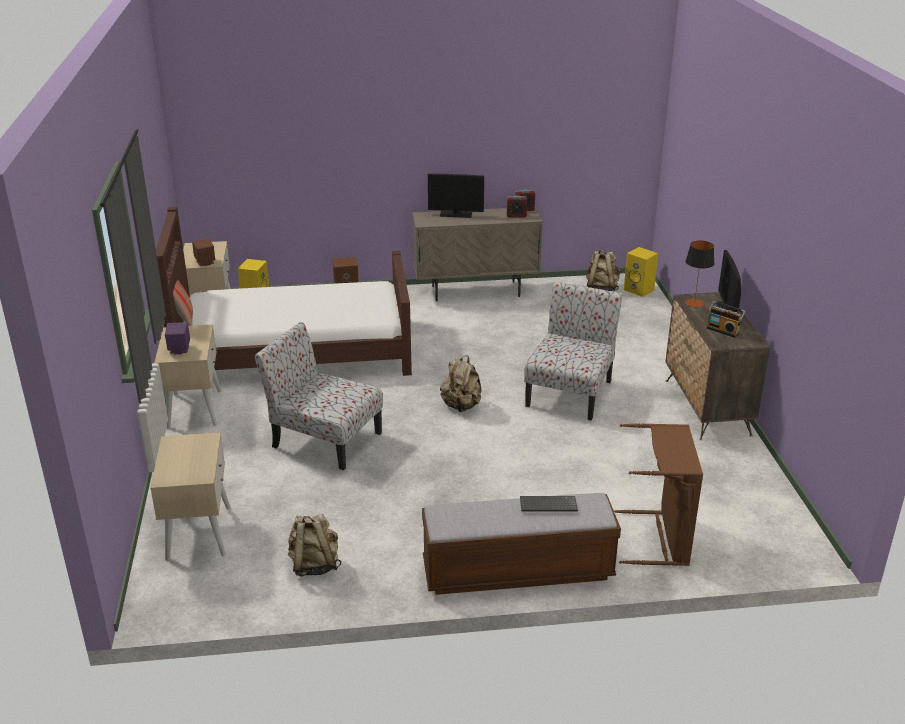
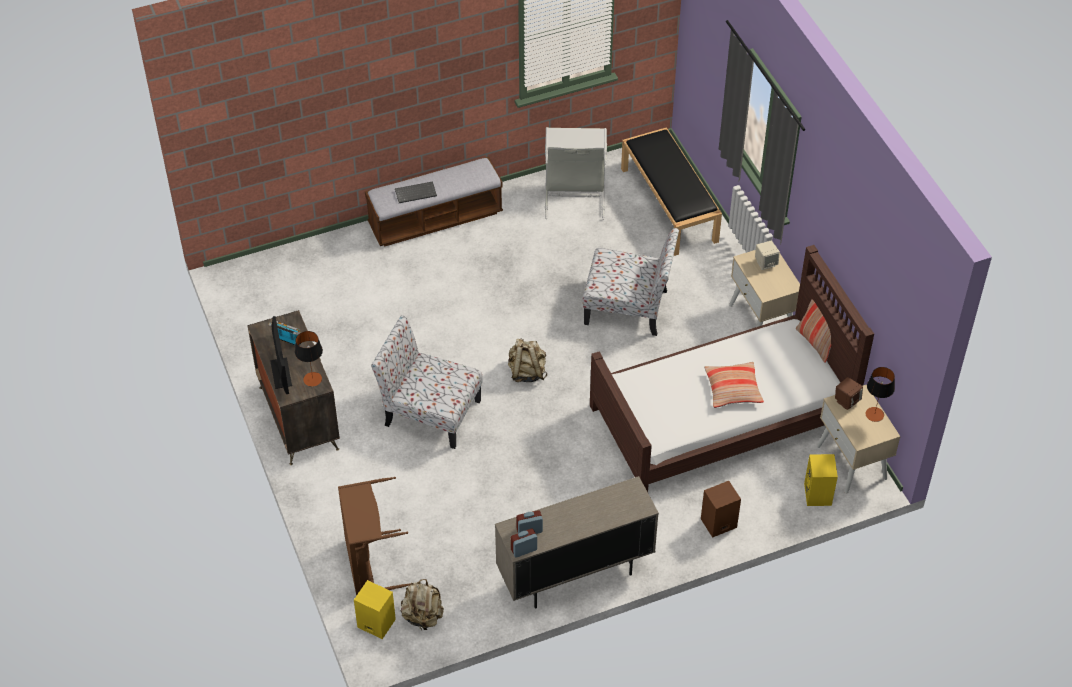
camera: 165 degrees right, 20 degrees up
beige nightstand [150,432,231,561] -> black bench [621,127,722,256]
purple speaker [165,322,190,354] -> beige speaker [755,241,780,270]
beige backpack [288,514,341,576] -> grey laundry basket [545,127,607,220]
monitor [428,174,484,218] -> none
chair [524,282,622,420] -> chair turned 105 degrees clockwise [371,315,482,449]
brown laundry basket [614,423,703,566] -> brown laundry basket moved to [338,477,410,596]
none -> pillow [704,362,764,408]
none -> table lamp [866,367,895,422]

